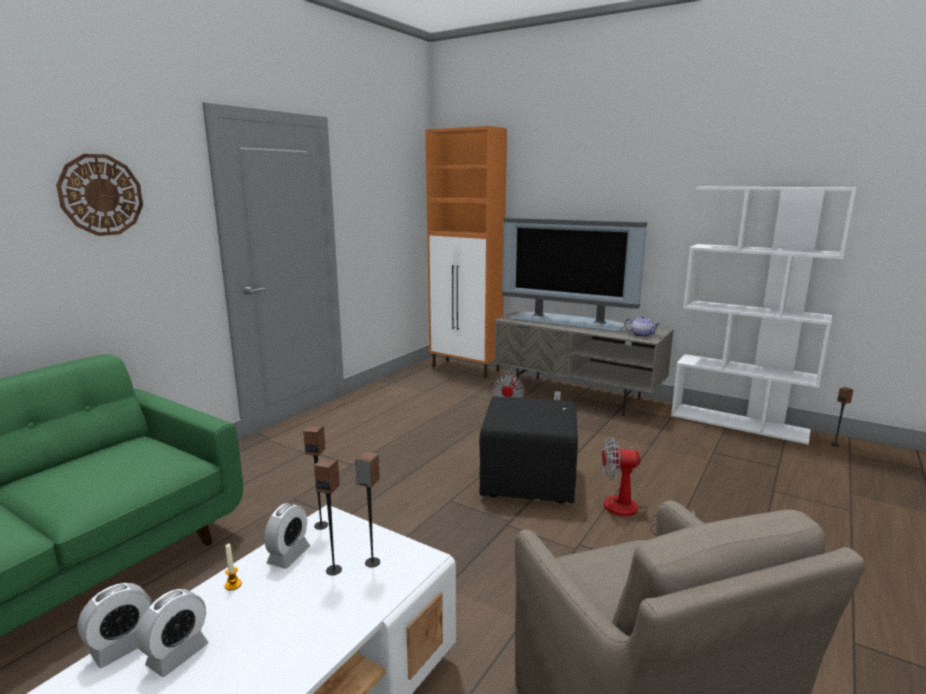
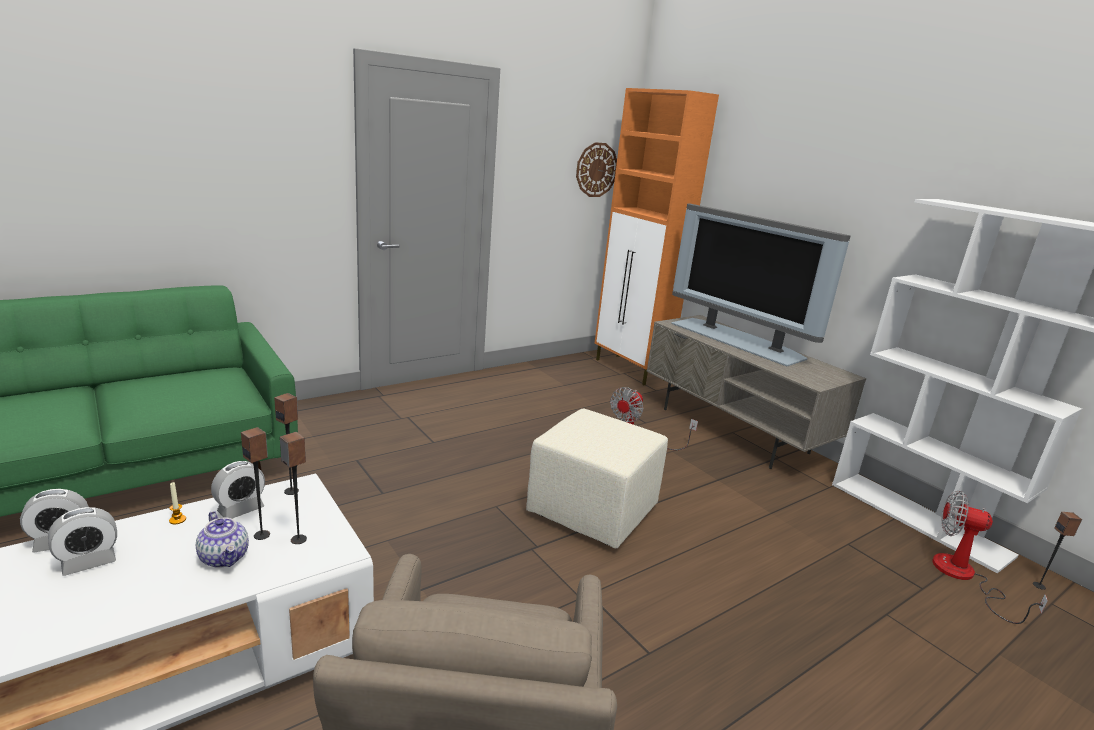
camera: 20 degrees right, 5 degrees up
wall clock [56,154,143,236] -> wall clock moved to [576,142,617,197]
black ottoman [479,397,578,503] -> beige ottoman [526,408,668,548]
fan [602,437,696,536] -> fan moved to [932,491,1048,624]
teapot [625,316,660,337] -> teapot moved to [196,511,249,568]

